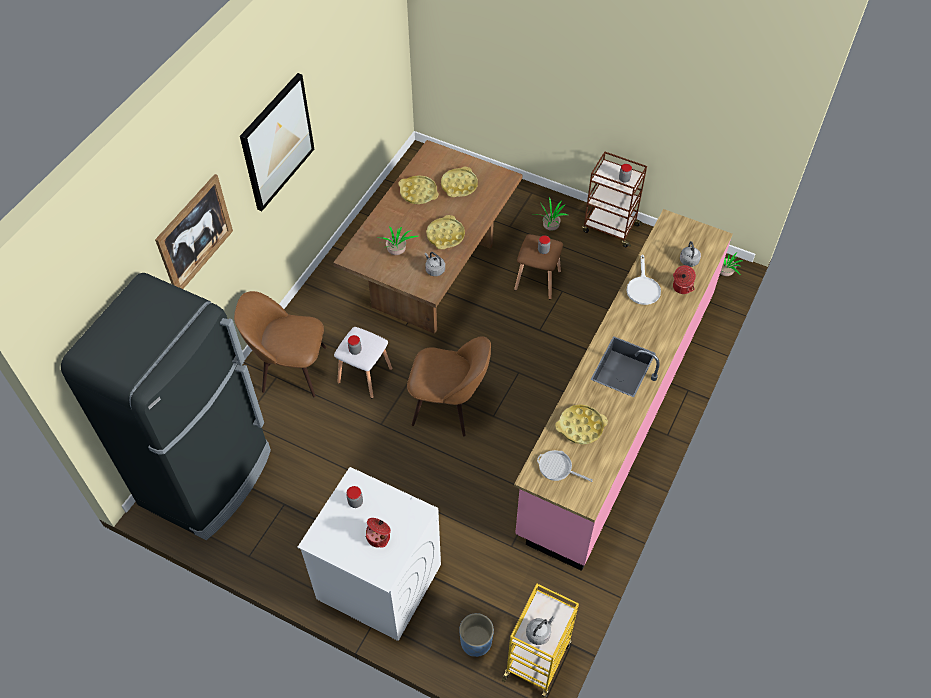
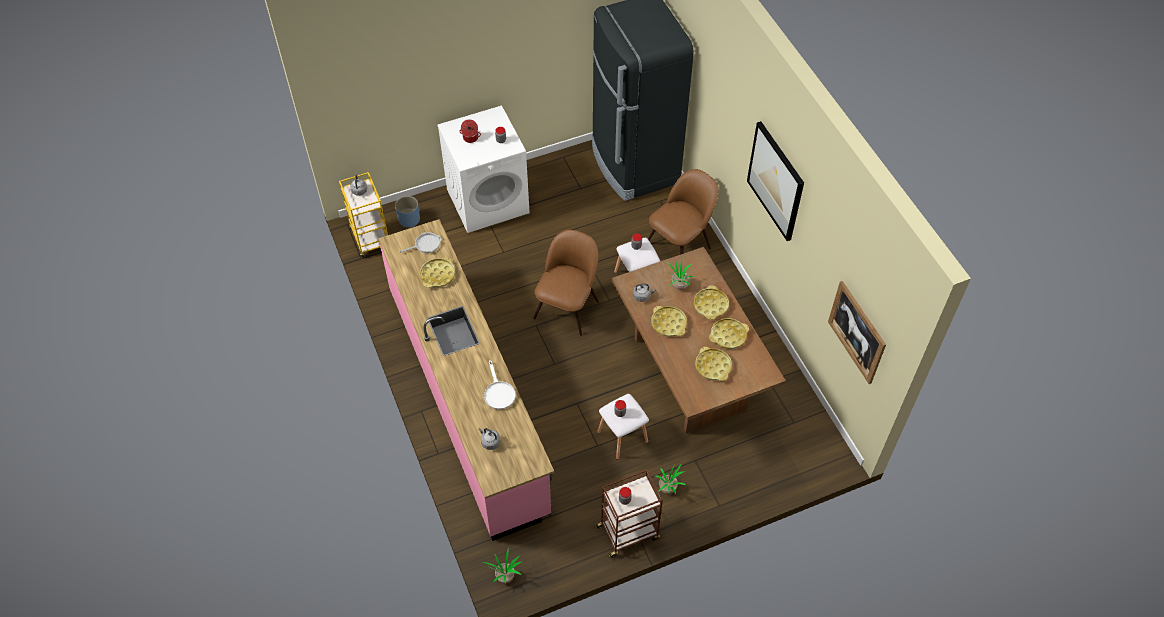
camera: 130 degrees right, 0 degrees up
picture [155,174,233,289] -> picture moved to [828,281,886,384]
brown chair [407,336,491,437] -> brown chair turned 150 degrees clockwise [533,230,599,336]
brown stool [514,234,563,299] -> white stool [597,394,649,460]
white frying pan [626,254,661,305] -> white frying pan turned 150 degrees counterclockwise [484,360,516,410]
cooking pot [673,265,696,294] -> none
none -> yellow tray [694,285,729,320]

